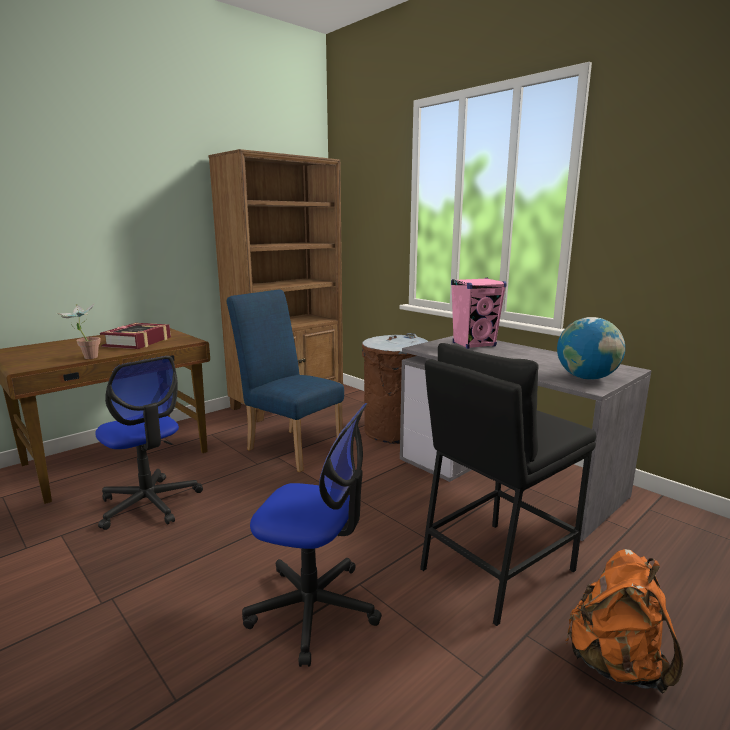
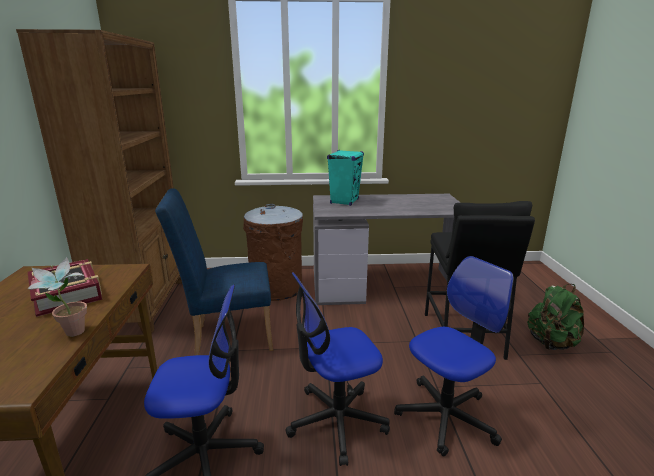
camera: 50 degrees left, 5 degrees up
pink speaker [451,278,507,349] -> turquoise speaker [327,150,364,206]
globe [557,317,625,380] -> none
orange backpack [565,549,683,694] -> green backpack [527,284,584,350]
none -> office chair [285,272,390,466]

